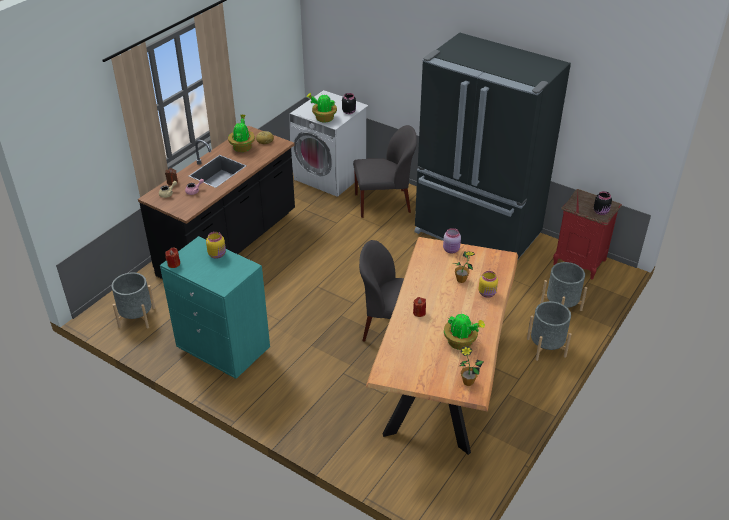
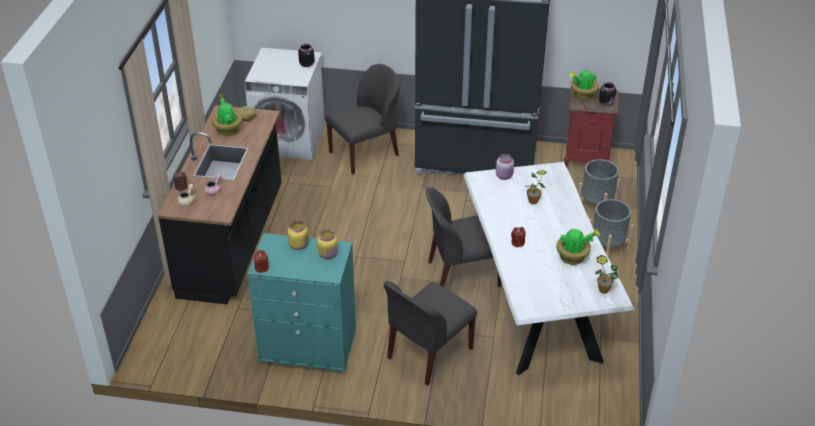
camera: 25 degrees left, 0 degrees up
grey planter [112,272,155,329] -> none
potted plant [307,93,337,122] -> potted plant moved to [569,69,599,101]
brown dining table [366,237,518,455] -> white dining table [463,162,635,375]
yellow jar [479,271,498,298] -> yellow jar moved to [317,230,338,259]
none -> grey chair [384,281,477,386]

